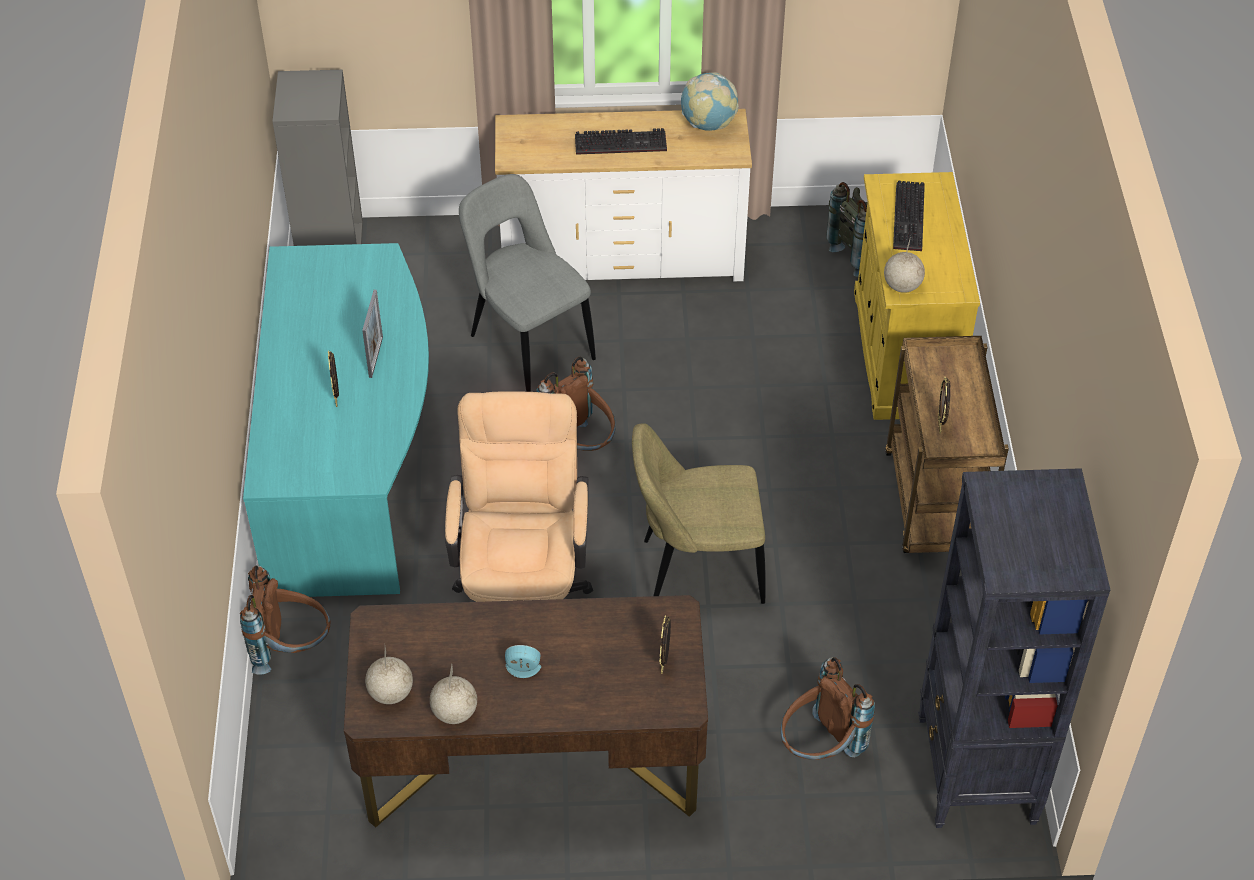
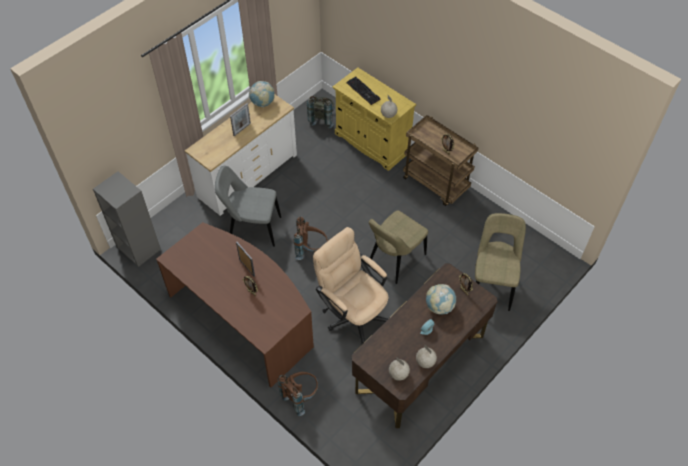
camera: 45 degrees left, 5 degrees up
turquoise desk [243,243,429,597] -> brown desk [156,222,314,387]
keyboard [575,128,667,155] -> picture frame [230,103,251,136]
brown backpack [781,657,875,760] -> beige chair [475,213,526,311]
black bookcase [918,468,1110,828] -> none
none -> globe [426,284,456,314]

